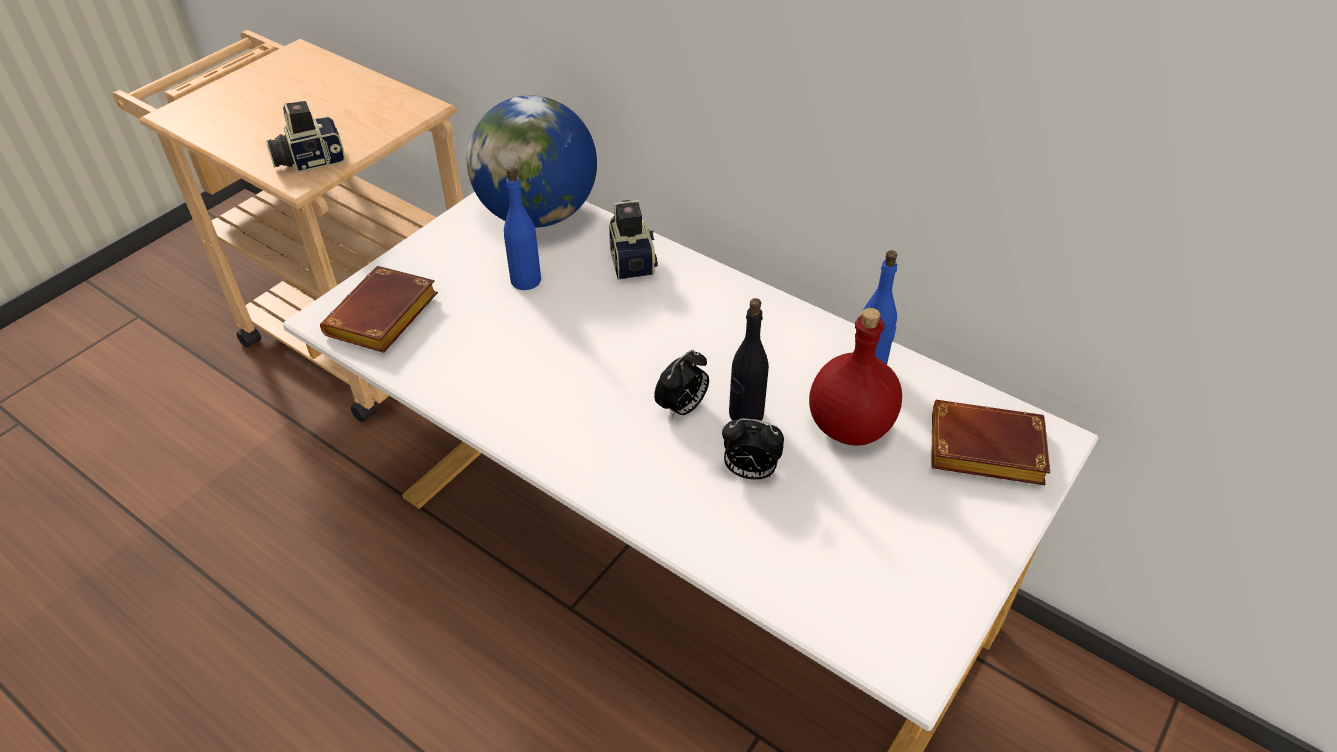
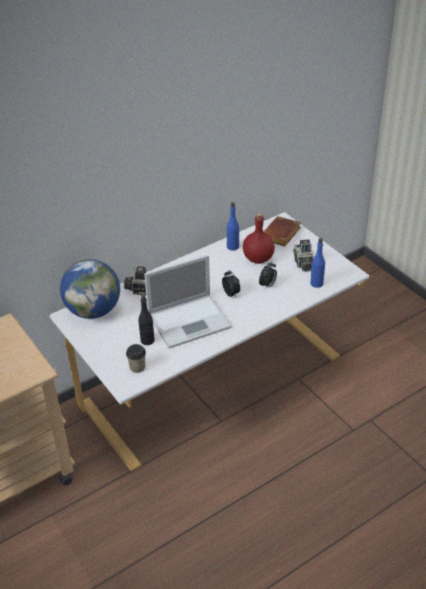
camera: 70 degrees left, 5 degrees down
camera [265,101,345,172] -> camera moved to [293,240,313,272]
brown book [320,266,438,353] -> cup [126,344,146,373]
blue bottle [504,167,541,290] -> blue bottle moved to [310,238,325,288]
black bottle [729,298,769,423] -> black bottle moved to [138,294,155,345]
none -> laptop [144,255,232,348]

